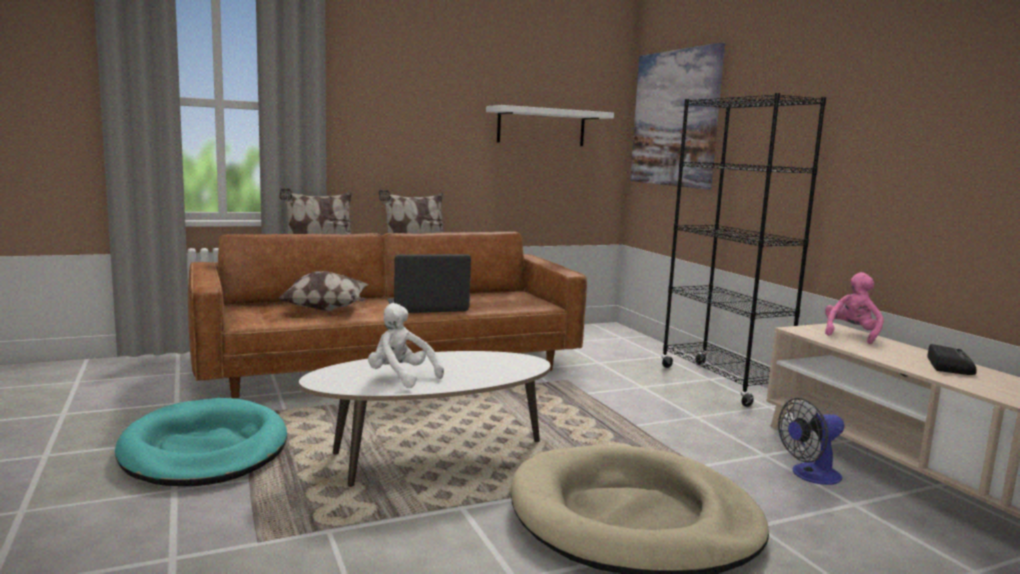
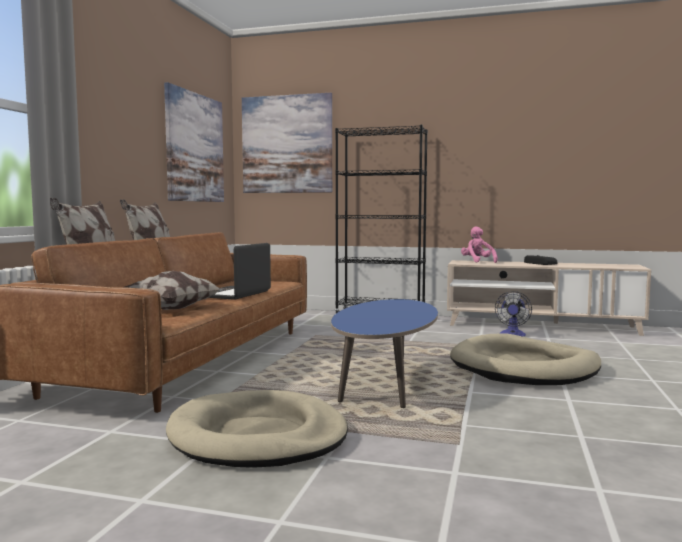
camera: 50 degrees left, 5 degrees down
turquoise dog bed [115,398,287,486] -> beige dog bed [166,390,348,468]
white coffee table [299,351,551,487] -> blue coffee table [331,299,438,408]
white plush toy [368,303,444,388] -> none
white shelf [486,105,614,146] -> picture [164,82,224,202]

